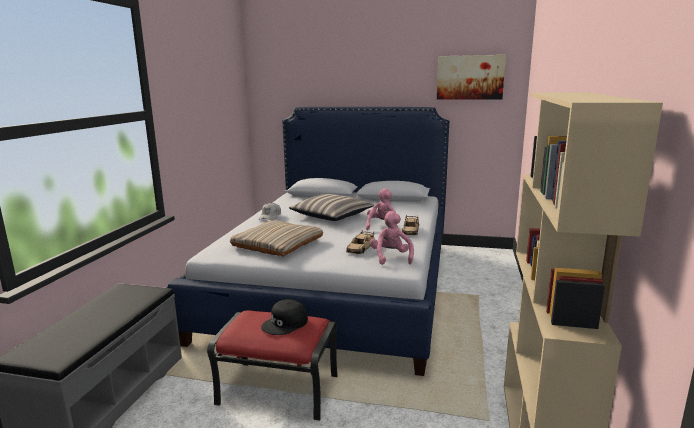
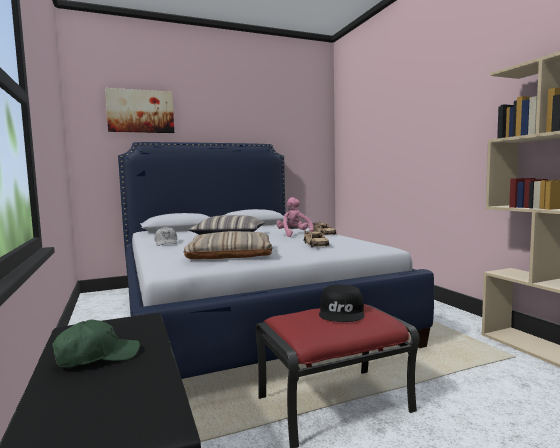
camera: 35 degrees left, 10 degrees down
pink plush toy [370,211,414,265] -> none
picture [437,55,506,100] -> picture moved to [105,88,174,133]
none -> green cap [52,320,140,367]

